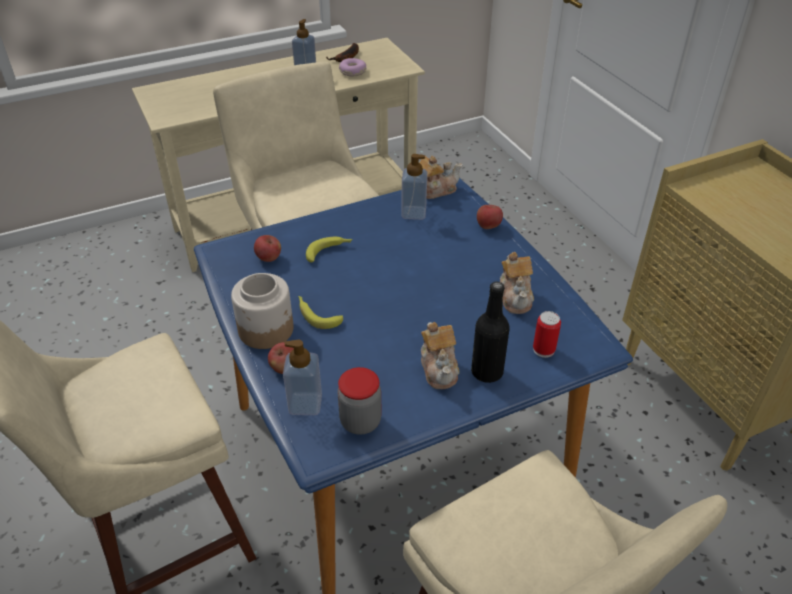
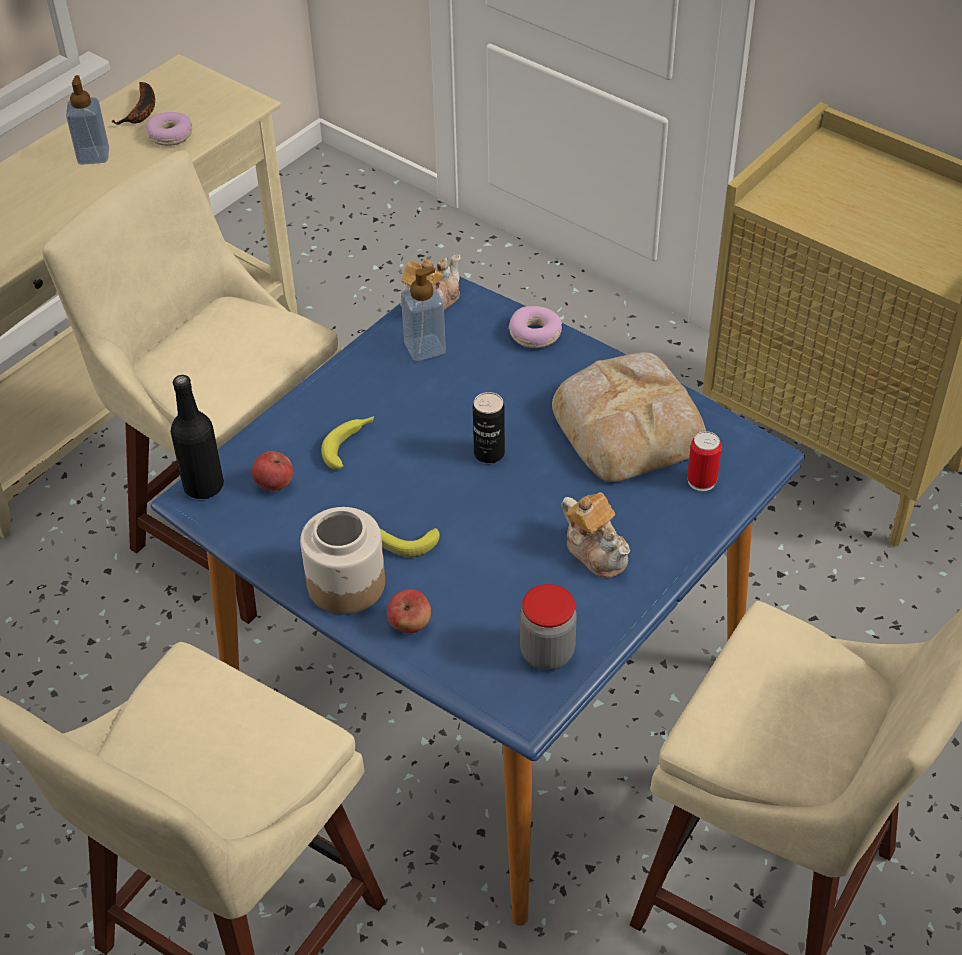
camera: 25 degrees left, 5 degrees up
soap dispenser [283,340,322,415] -> none
black bottle [471,282,510,383] -> black bottle moved to [171,375,224,499]
apple [477,205,503,229] -> donut [509,306,562,348]
teapot [500,252,534,314] -> bread [552,352,706,482]
none -> can [473,392,505,463]

